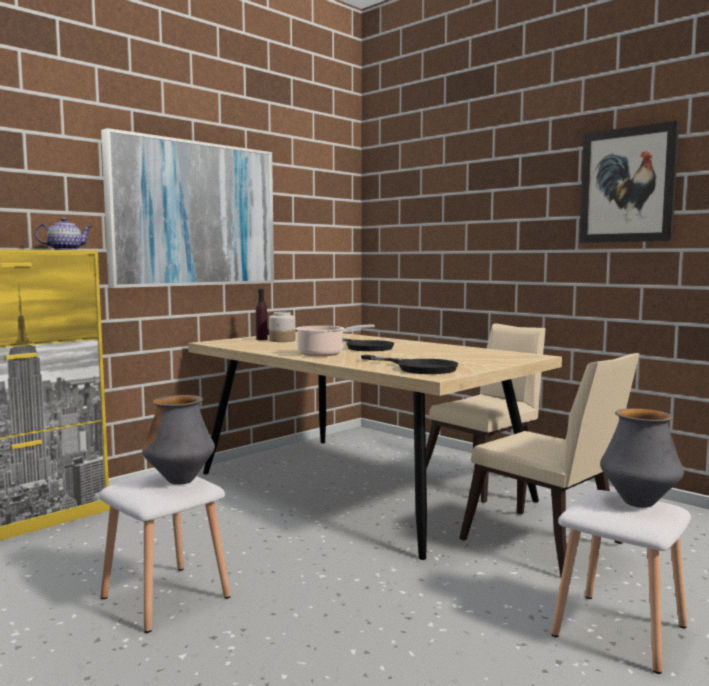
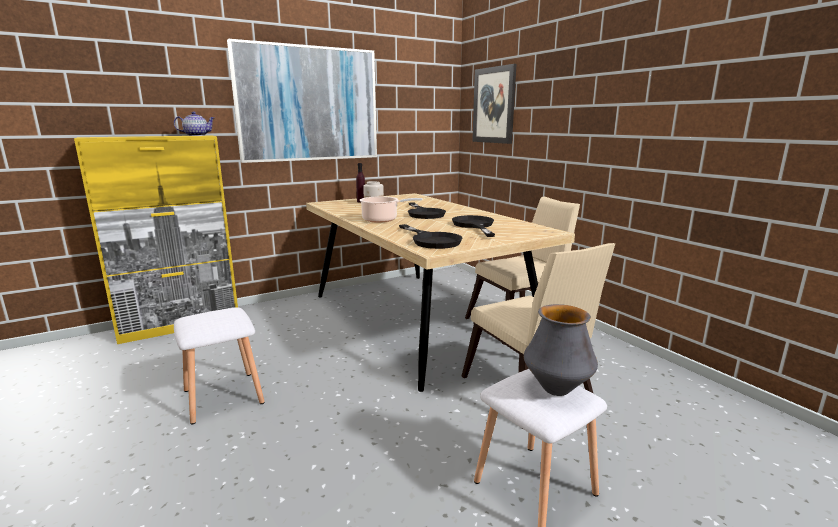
camera: 15 degrees right, 10 degrees up
vase [142,395,215,485] -> none
picture [579,121,679,243] -> picture moved to [472,64,517,144]
none -> black frying pan [452,215,495,237]

